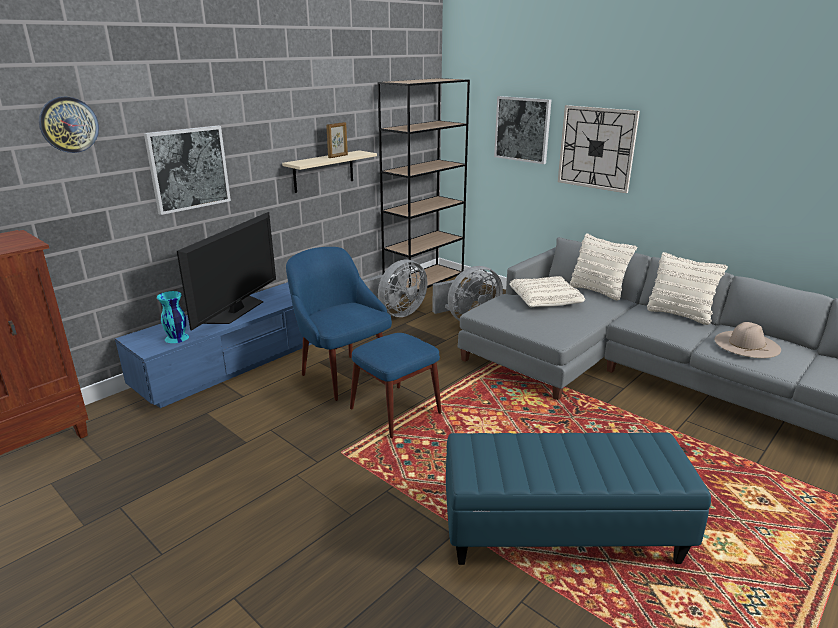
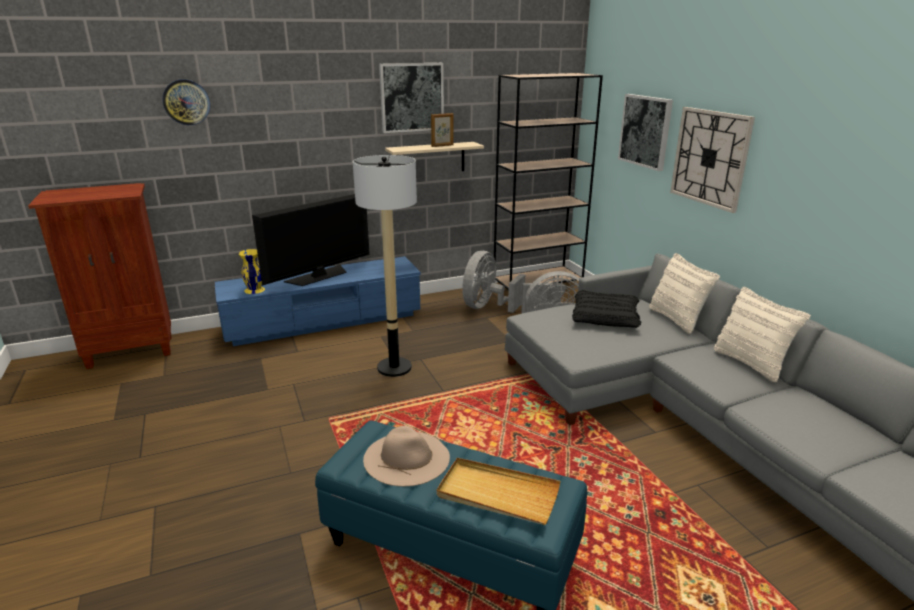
camera: 25 degrees right, 0 degrees up
picture [144,126,231,215] -> picture moved to [379,63,444,133]
turquoise vase [157,291,189,343] -> yellow vase [239,249,265,294]
blue armchair [286,247,441,438] -> floor lamp [353,155,417,377]
grey fan [363,259,428,317] -> grey fan turned 135 degrees clockwise [462,251,525,313]
beige pillow [509,276,585,307] -> black pillow [572,290,641,328]
beige hat [715,322,781,358] -> beige hat moved to [363,426,450,486]
none -> beige tray [437,458,561,525]

